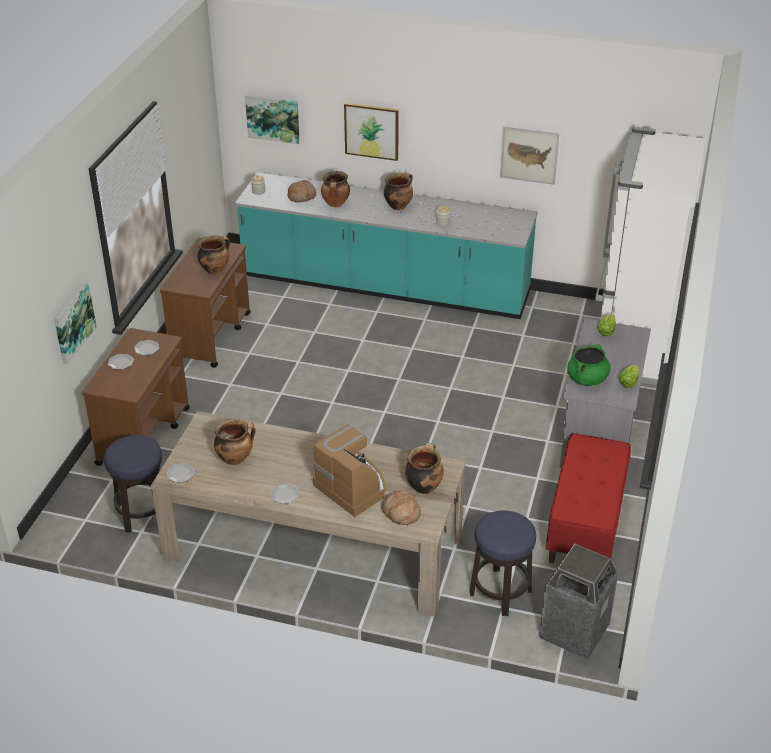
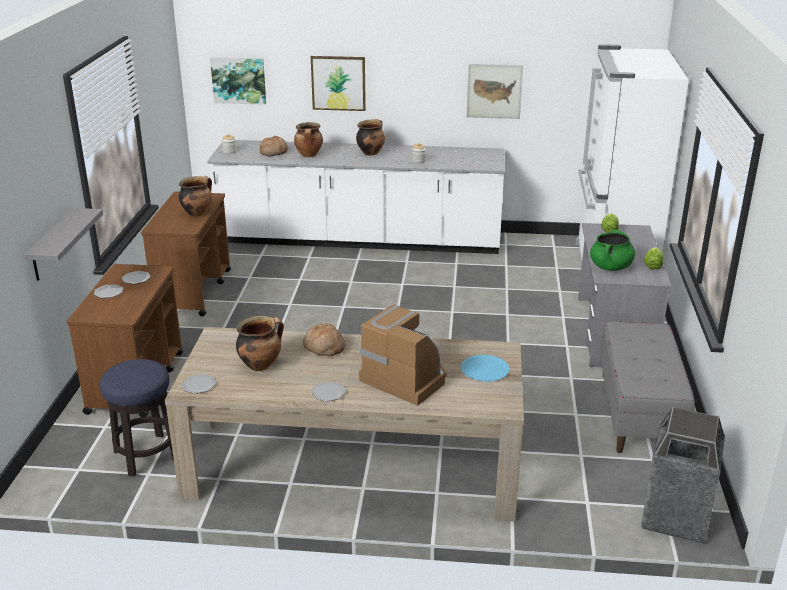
camera: 10 degrees left, 10 degrees down
picture [54,282,97,365] -> grey shelf [24,208,103,281]
turquoise counter [235,172,538,319] -> white counter [207,140,505,254]
bread [382,490,421,525] -> bread moved to [303,323,346,356]
cooking pot [405,443,444,494] -> blue plate [461,355,509,381]
stool [470,511,536,616] -> none
red bench [546,433,631,563] -> grey bench [600,321,695,453]

